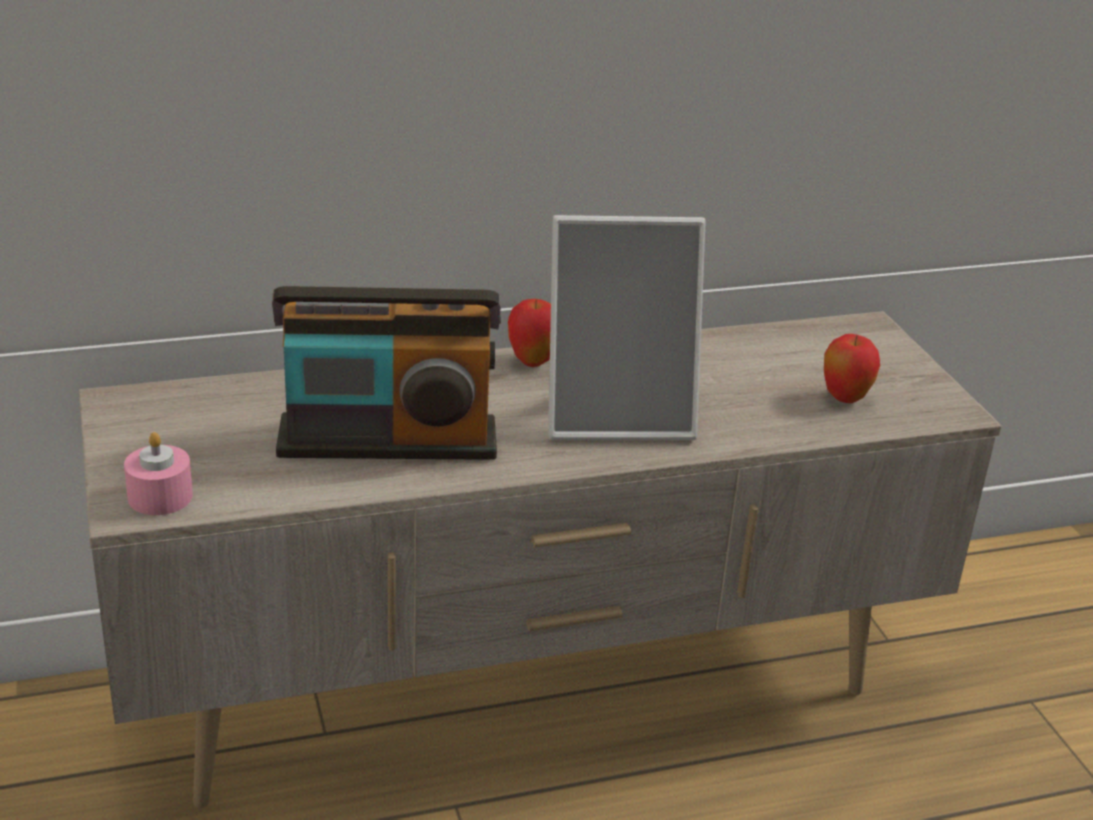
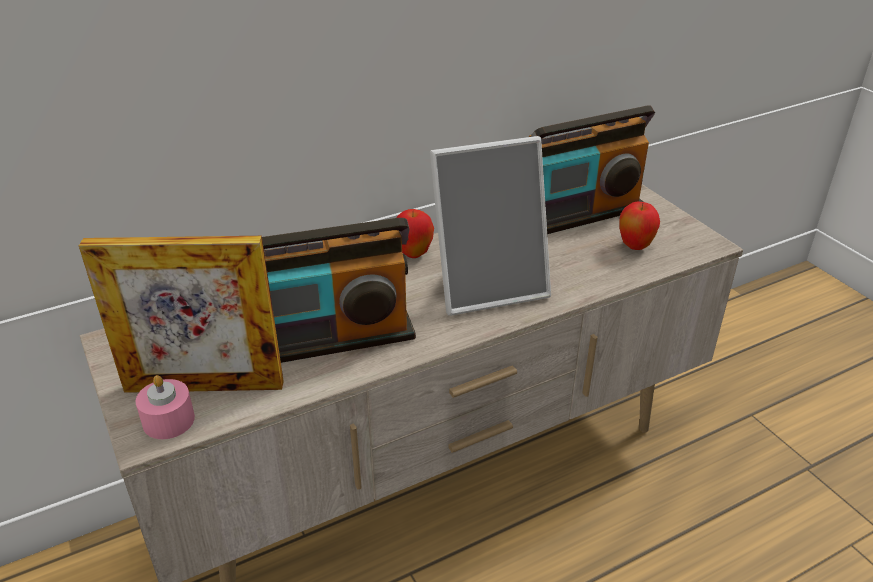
camera: 10 degrees left, 5 degrees up
none -> picture frame [79,236,284,393]
none -> radio [529,105,655,234]

